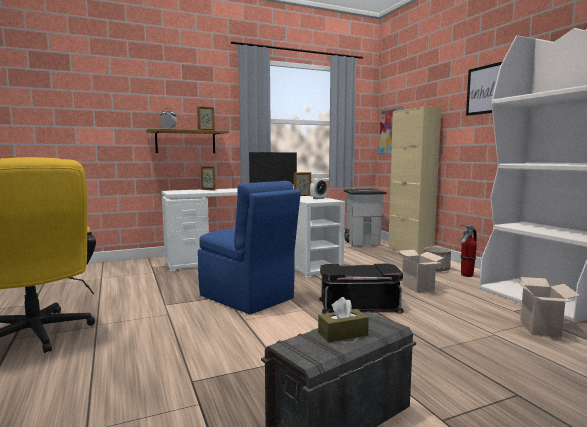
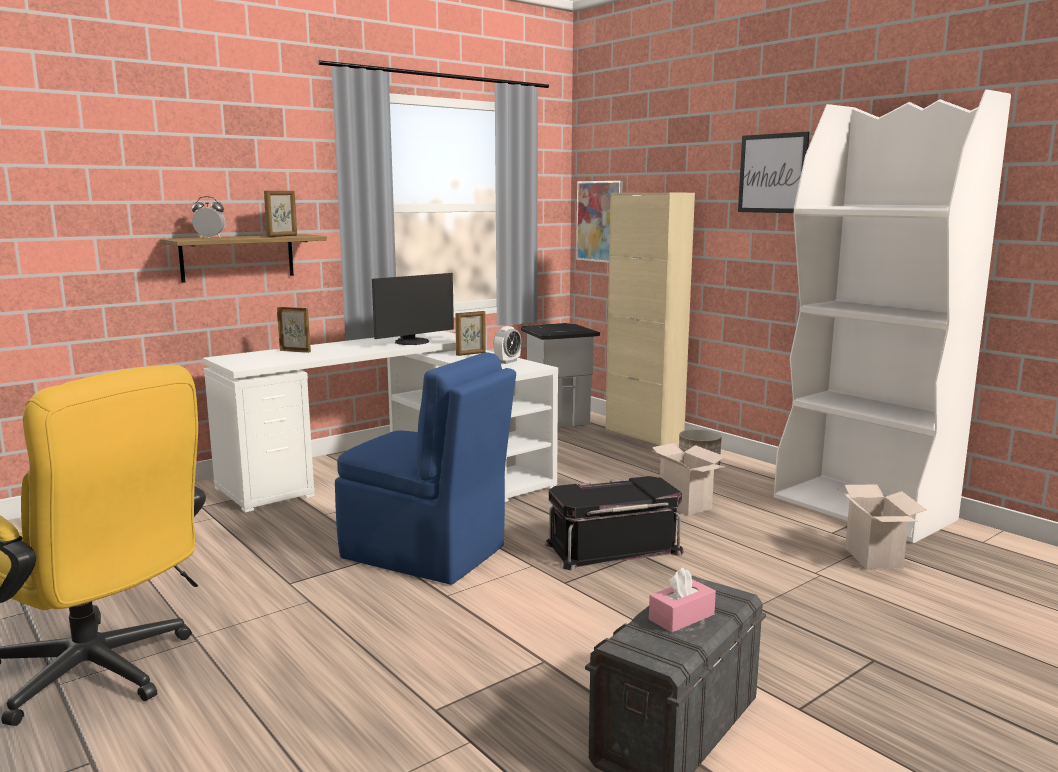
camera: 15 degrees left, 5 degrees up
brown tissue box [318,297,369,343] -> pink tissue box [649,568,716,633]
fire extinguisher [460,225,477,277] -> none

